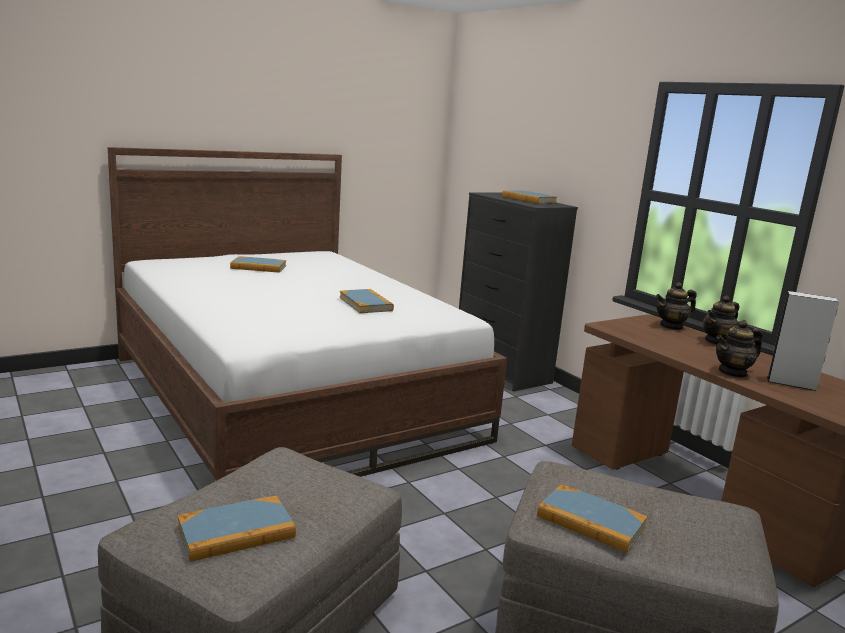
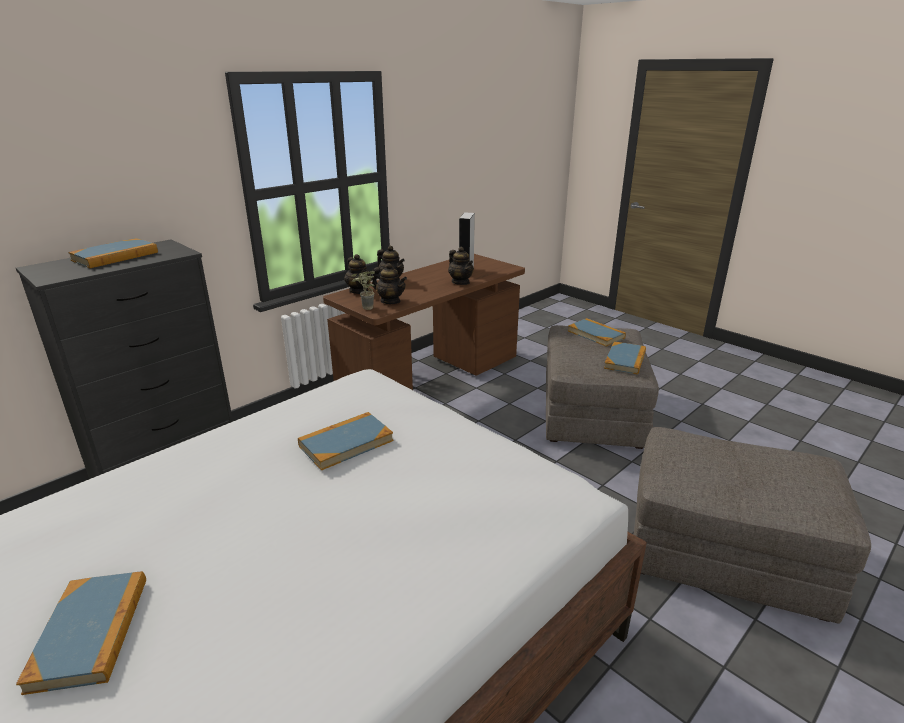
camera: 100 degrees left, 10 degrees up
book [177,495,296,562] -> book moved to [568,318,626,347]
none -> potted plant [352,271,375,310]
none -> teapot [372,263,407,304]

